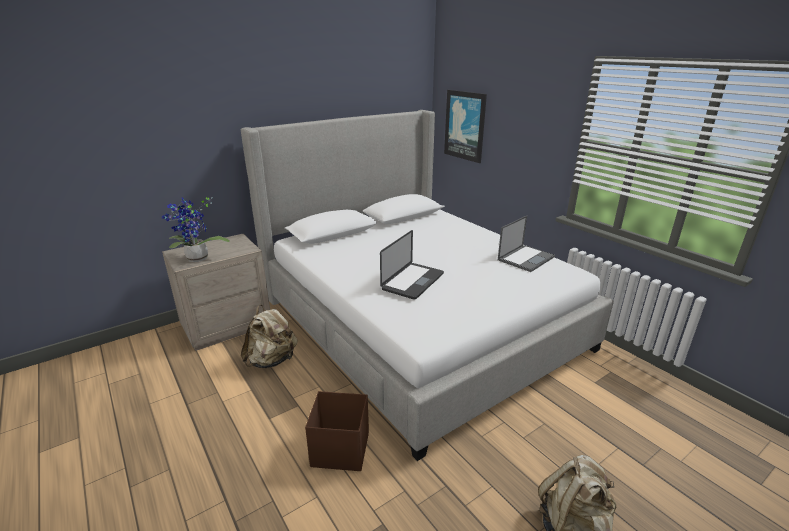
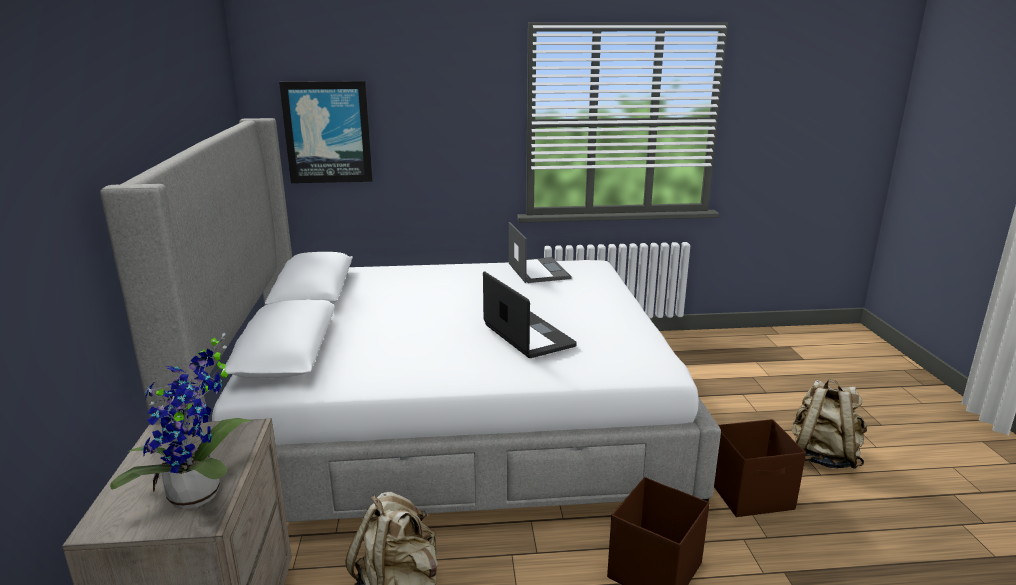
camera: 60 degrees left, 5 degrees down
none -> brown storage box [714,419,806,517]

